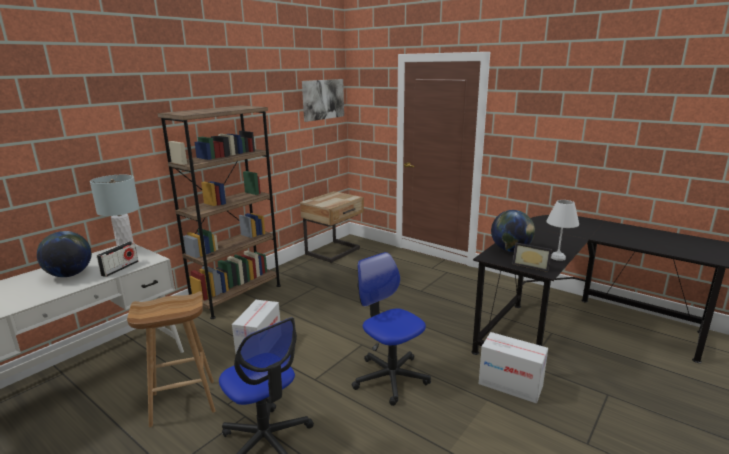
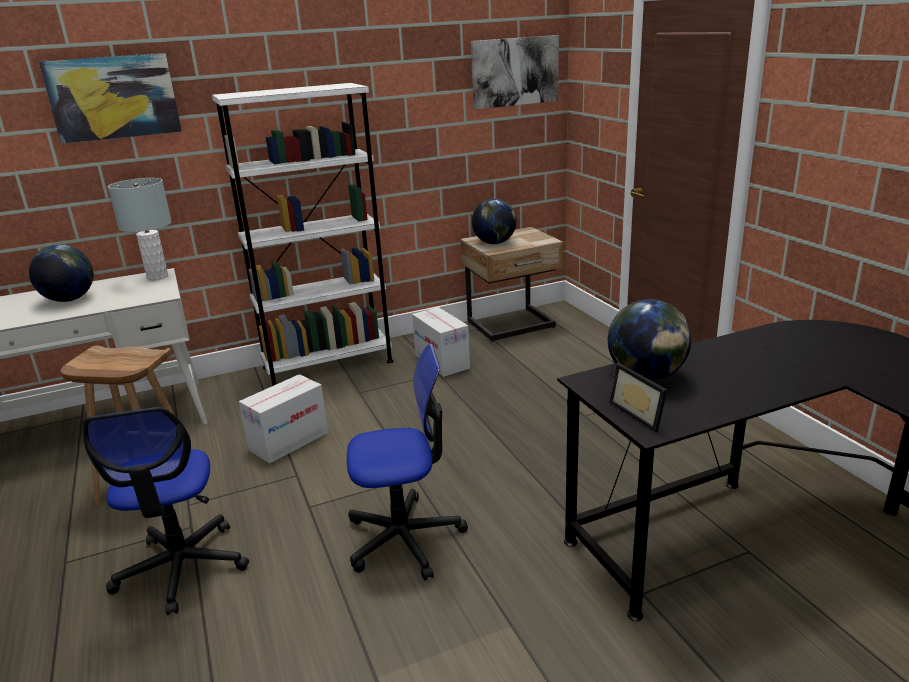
camera: 30 degrees right, 5 degrees up
radio [97,241,138,277] -> none
brown bookcase [157,105,281,319] -> white bookcase [212,83,393,386]
office chair [352,252,431,406] -> office chair turned 90 degrees clockwise [347,344,468,580]
cardboard box [479,332,548,403] -> cardboard box moved to [412,307,470,377]
white table lamp [546,200,579,261] -> none
none -> picture [38,53,182,144]
none -> globe [472,199,516,244]

